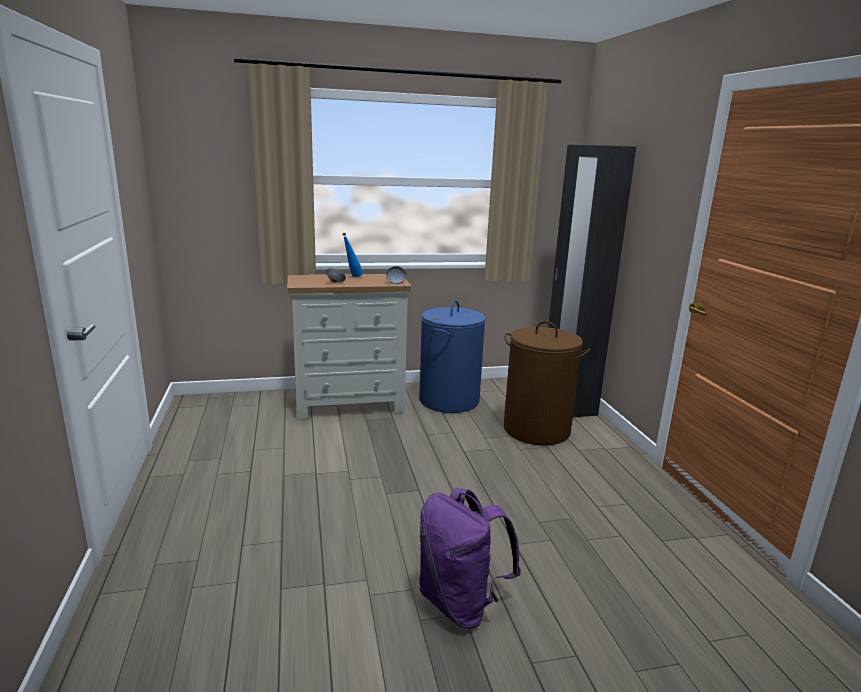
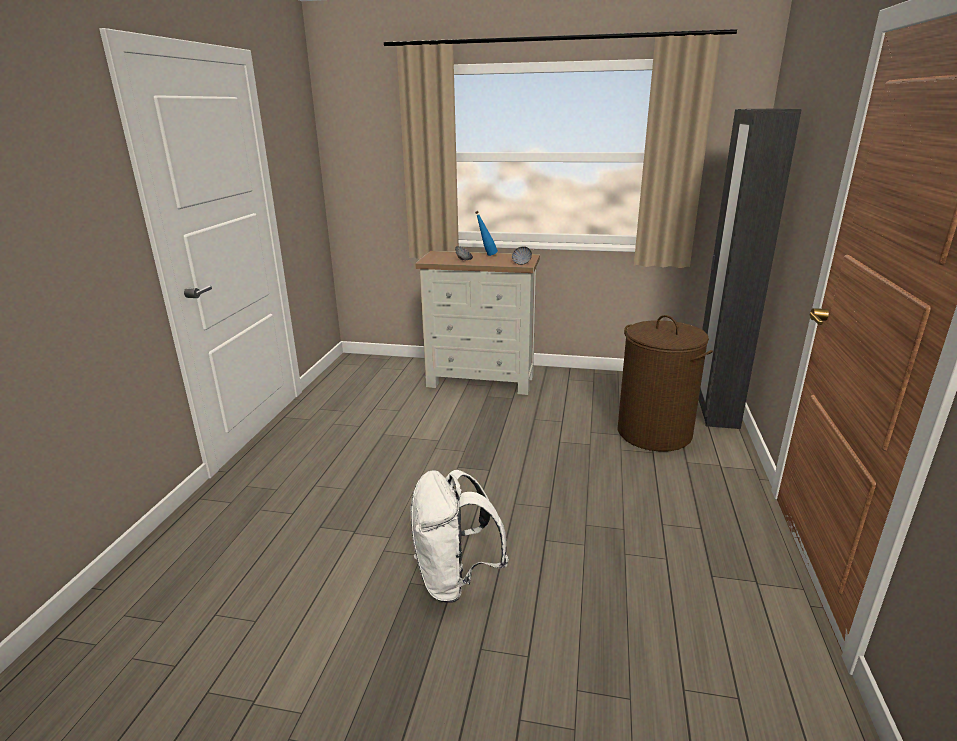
camera: 25 degrees right, 5 degrees up
blue laundry basket [419,300,486,413] -> none
purple backpack [419,488,521,628] -> white backpack [410,470,509,603]

